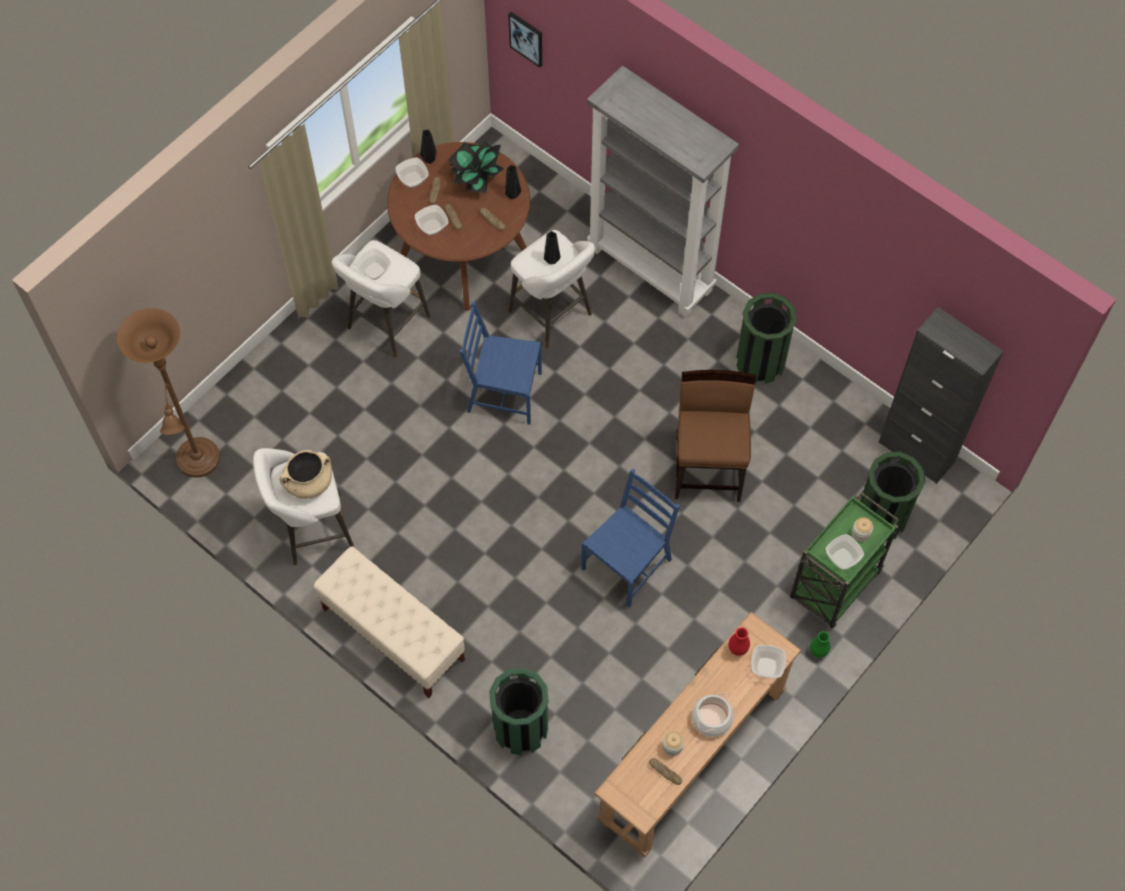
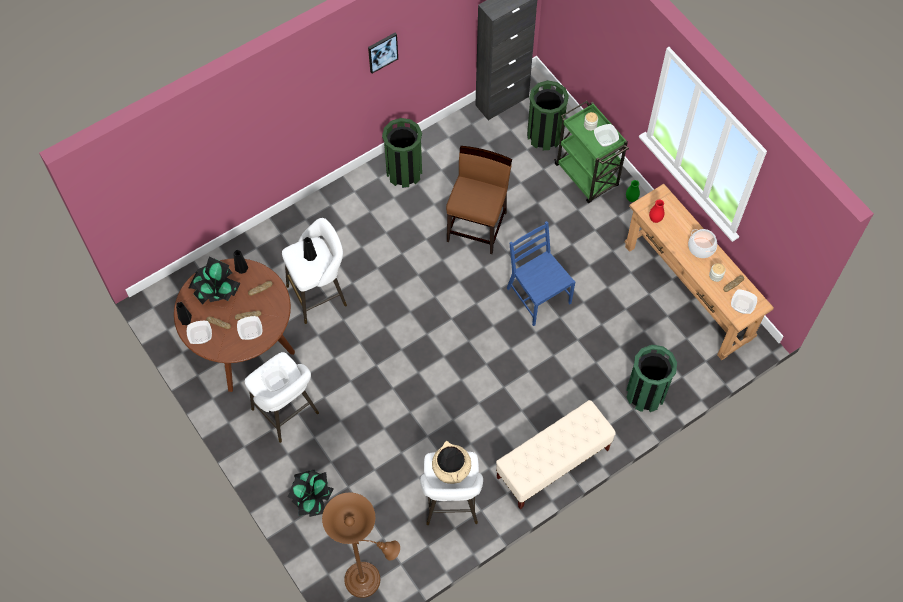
camera: 75 degrees left, 0 degrees up
blue chair [459,302,542,425] -> none
picture [508,12,542,68] -> picture moved to [368,33,398,73]
grey bookcase [587,66,739,318] -> none
brown chair [675,370,756,502] -> brown chair turned 90 degrees clockwise [446,146,512,254]
bowl [751,645,786,678] -> bowl moved to [731,290,757,314]
none -> potted plant [288,470,334,517]

